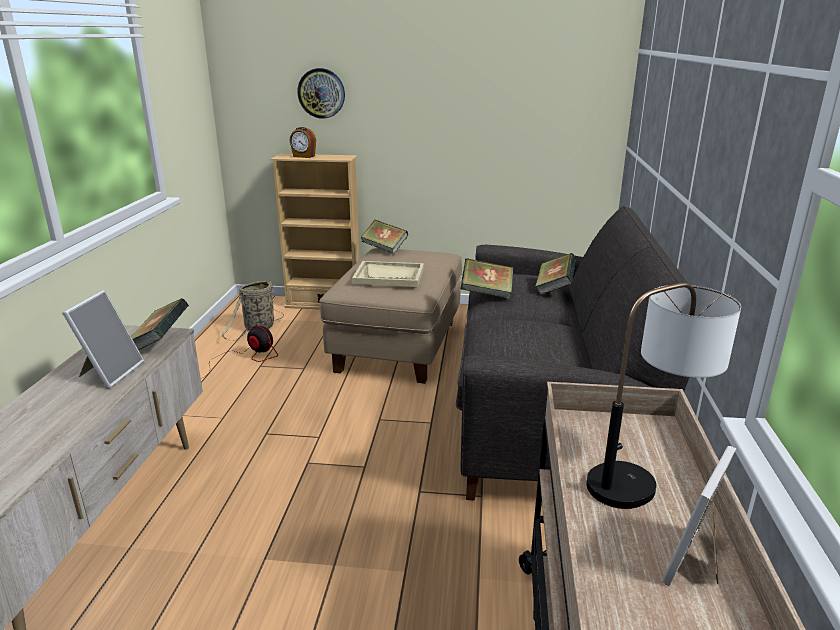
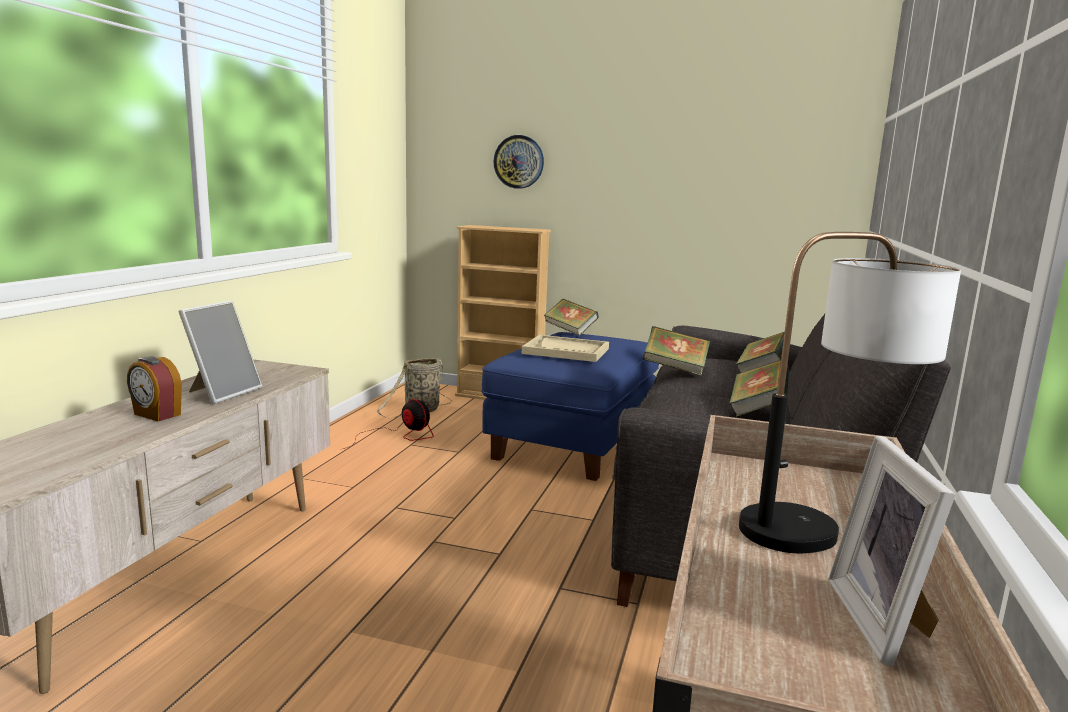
camera: 10 degrees right, 10 degrees down
book [131,298,189,350] -> book moved to [729,360,789,417]
alarm clock [290,127,316,158] -> alarm clock moved to [127,356,182,422]
beige ottoman [320,248,462,384] -> blue ottoman [481,332,659,481]
picture frame [662,446,736,586] -> picture frame turned 45 degrees counterclockwise [828,435,956,666]

